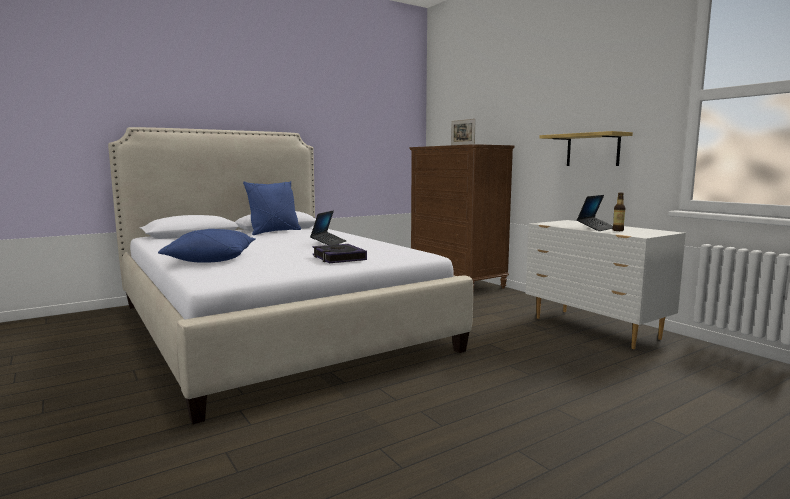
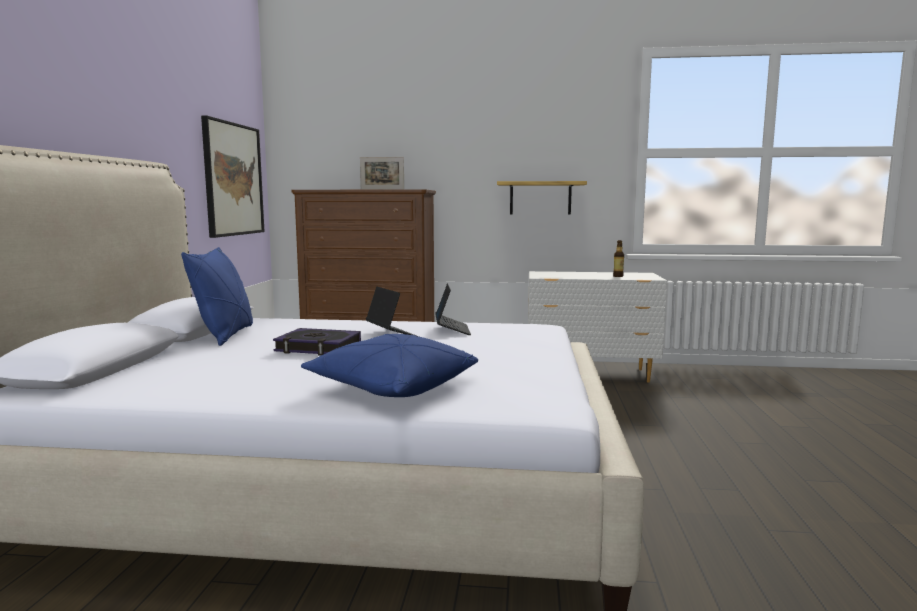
camera: 50 degrees left, 0 degrees up
book [312,244,367,263] -> book moved to [273,328,361,356]
laptop [577,195,613,231] -> laptop moved to [435,283,471,335]
none -> picture [201,116,265,238]

